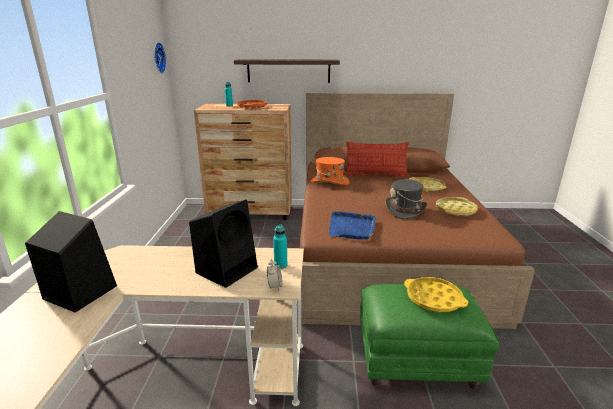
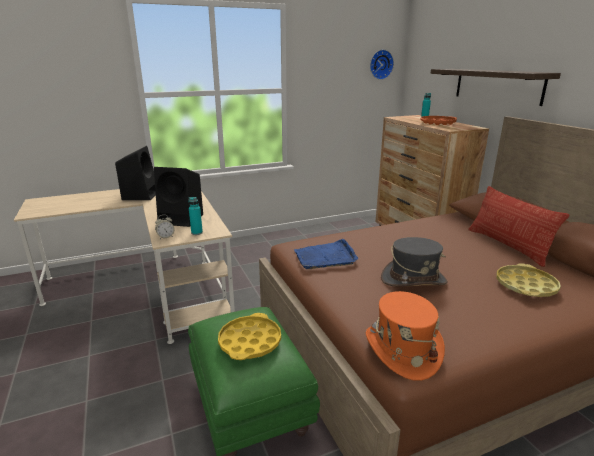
camera: 65 degrees right, 0 degrees up
orange hat [311,157,349,185] -> orange hat moved to [366,291,445,381]
yellow tray [436,197,478,216] -> none

